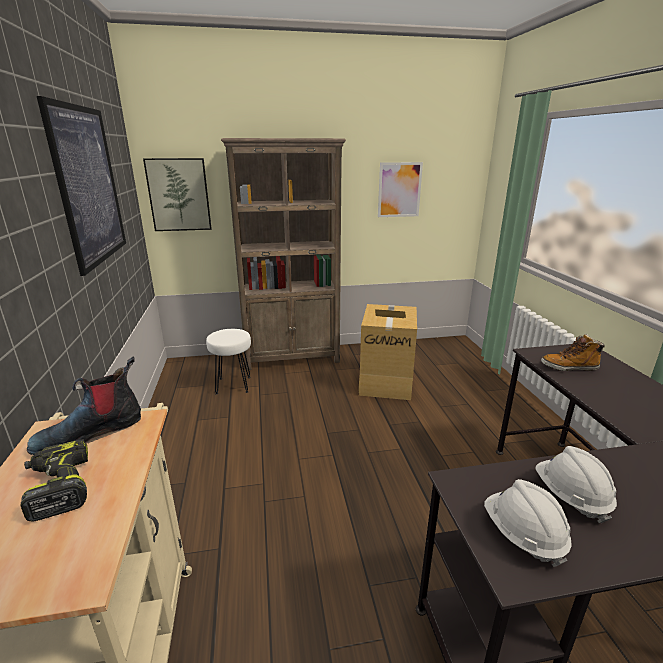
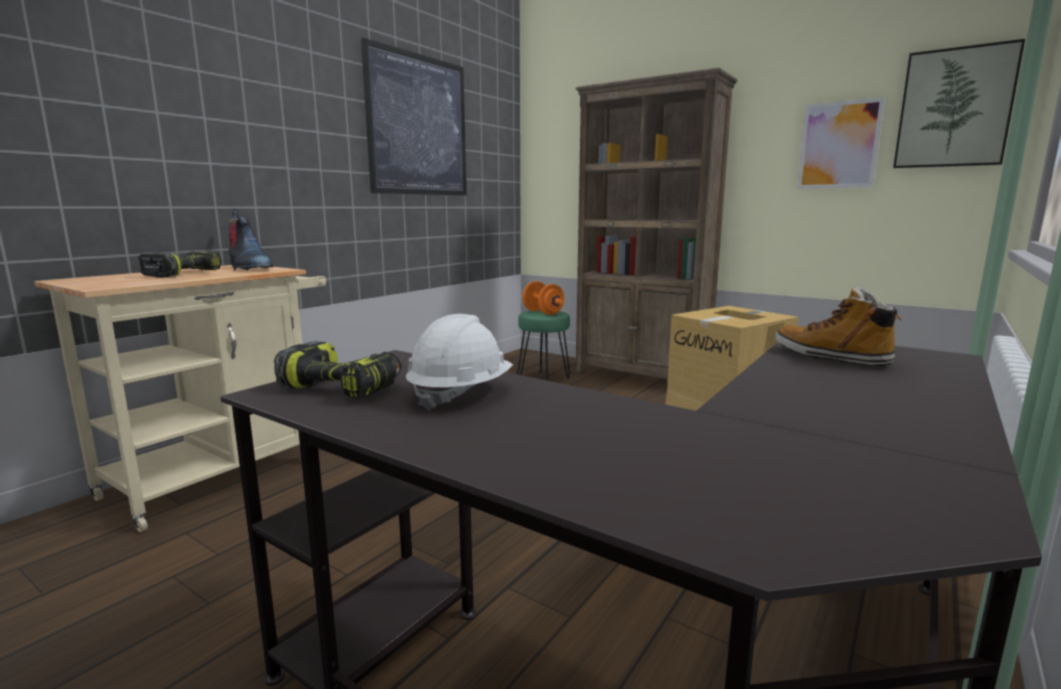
camera: 45 degrees right, 10 degrees down
boot [27,357,141,455] -> boot turned 135 degrees counterclockwise [228,209,273,271]
picture [143,158,212,231] -> picture moved to [893,39,1025,168]
white stool [206,329,251,395] -> green stool [517,310,570,381]
white hard hat [484,479,572,567] -> power drill [274,341,403,399]
none -> orange dumbbell [522,281,564,315]

